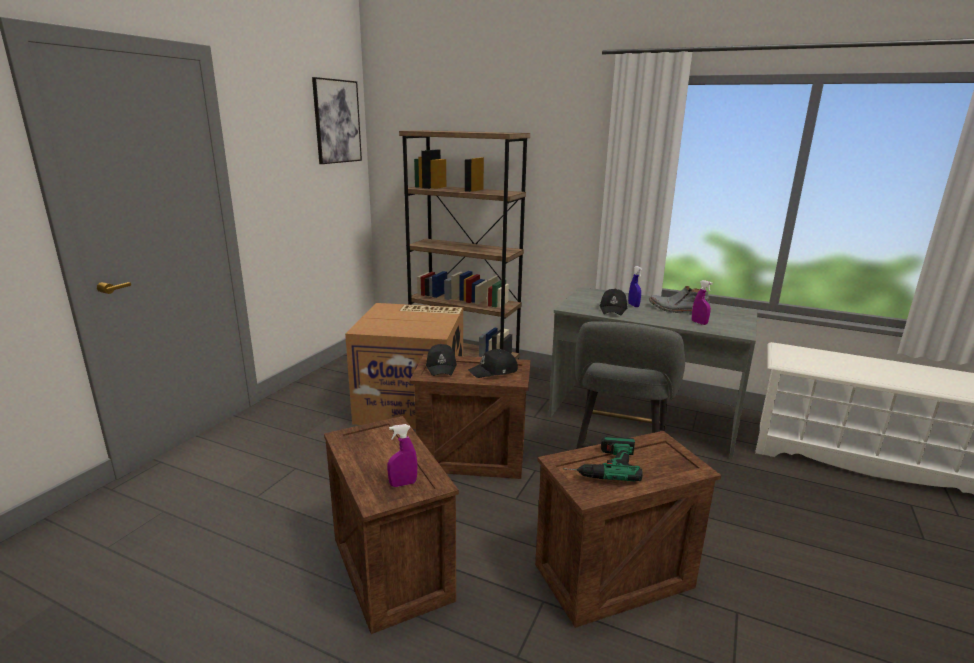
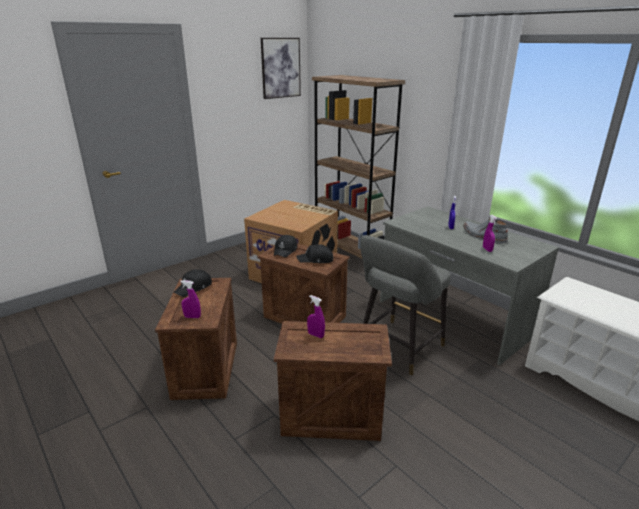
camera: 25 degrees right, 5 degrees up
power drill [563,436,643,481] -> purple spray bottle [307,295,325,338]
black cap [599,288,627,316] -> black cap moved to [174,269,212,297]

